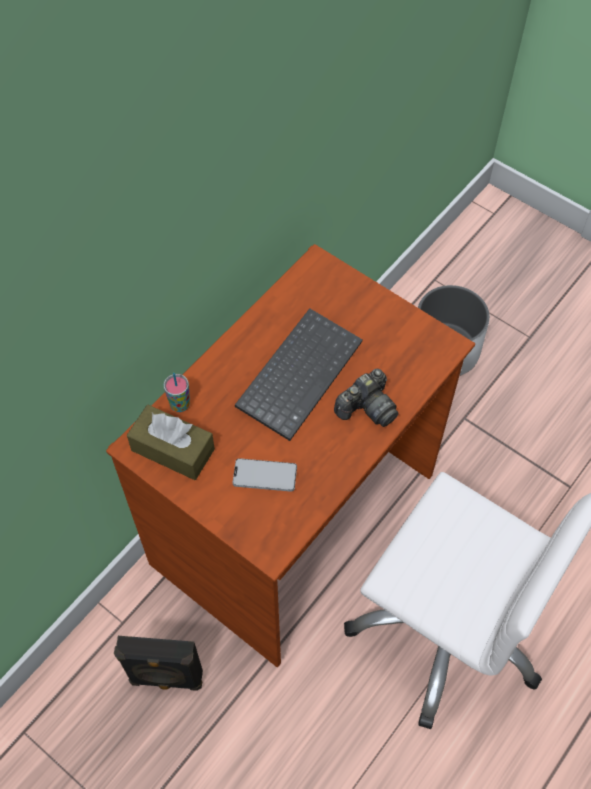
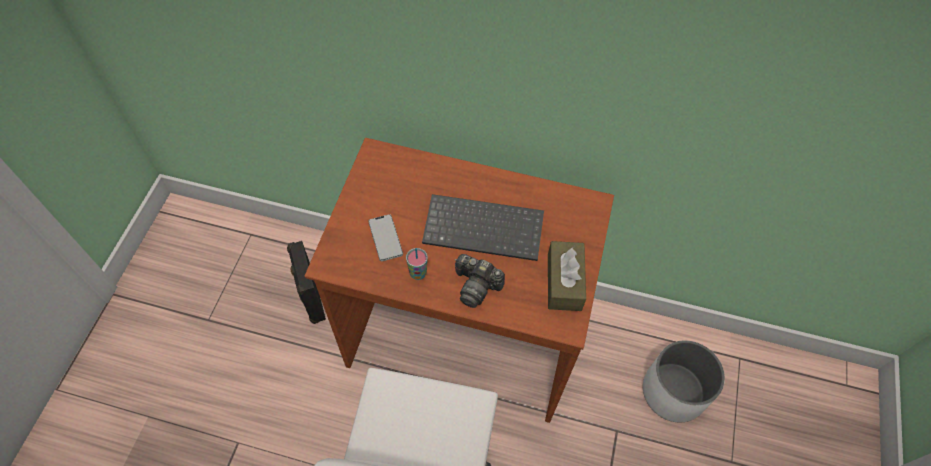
camera: 65 degrees right, 0 degrees up
brown tissue box [127,405,215,480] -> brown tissue box moved to [548,241,586,311]
cup [164,373,190,412] -> cup moved to [406,248,428,280]

